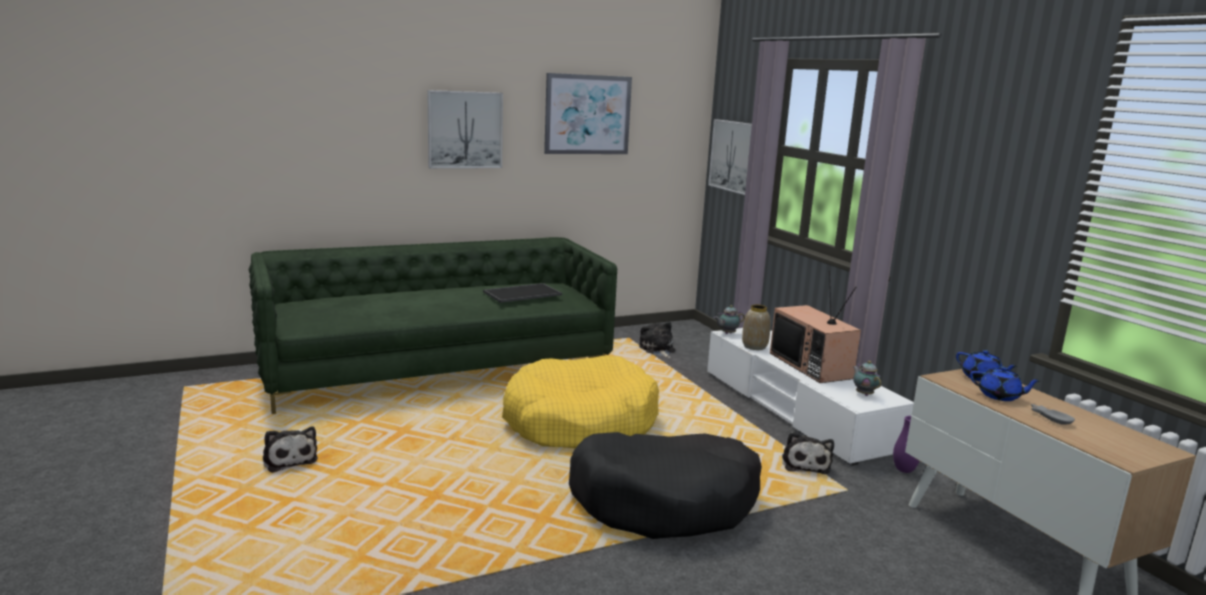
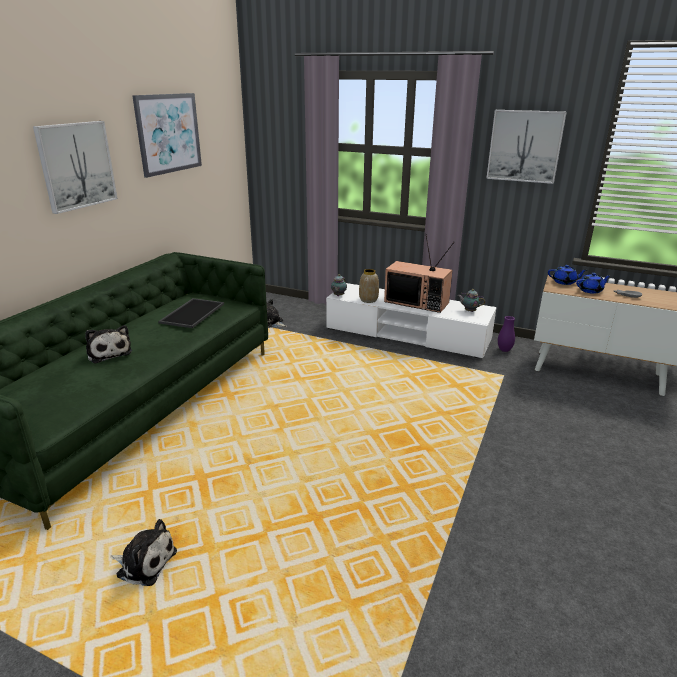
camera: 40 degrees left, 10 degrees up
yellow dog bed [502,355,659,448] -> none
black dog bed [569,432,762,539] -> none
picture [708,119,752,195] -> picture moved to [486,110,567,184]
plush toy [782,432,834,474] -> plush toy moved to [85,325,132,364]

